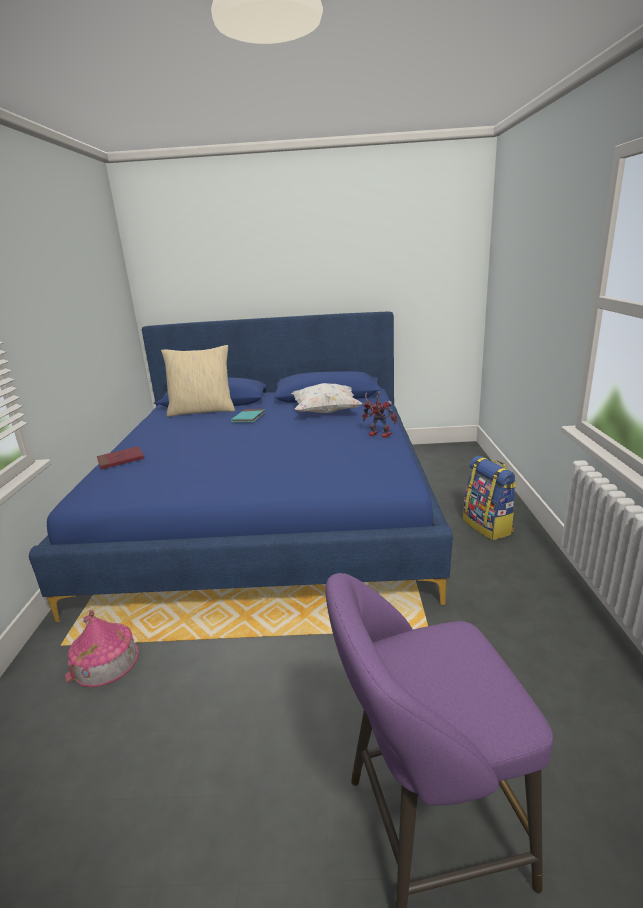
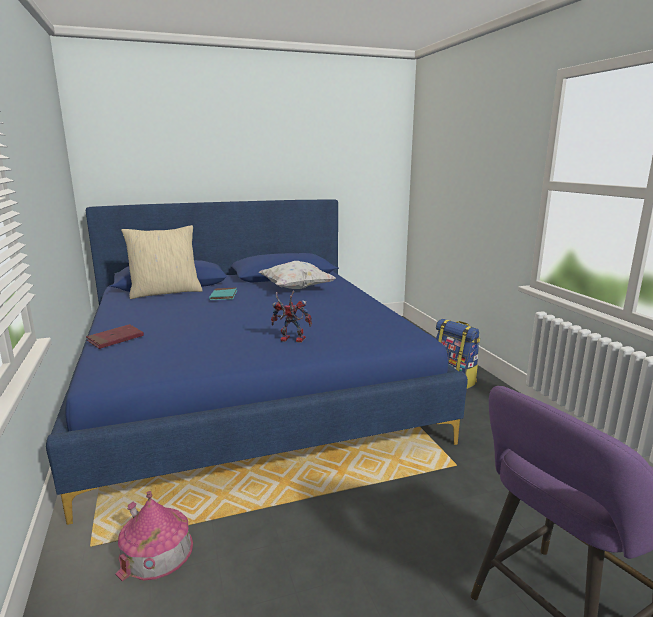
camera: 20 degrees left, 5 degrees down
toy robot [362,392,397,438] -> toy robot moved to [271,291,312,343]

